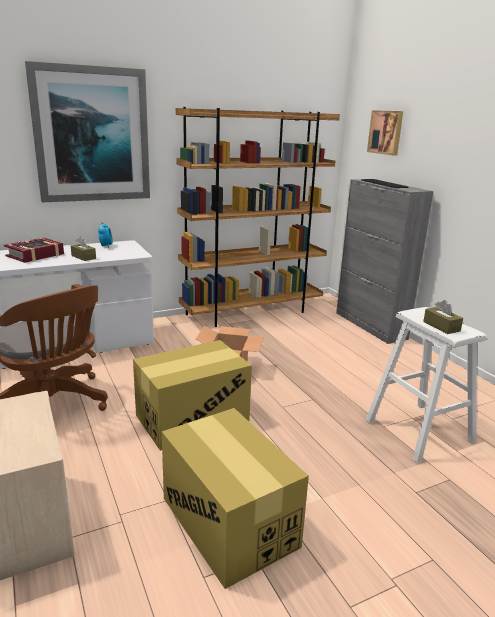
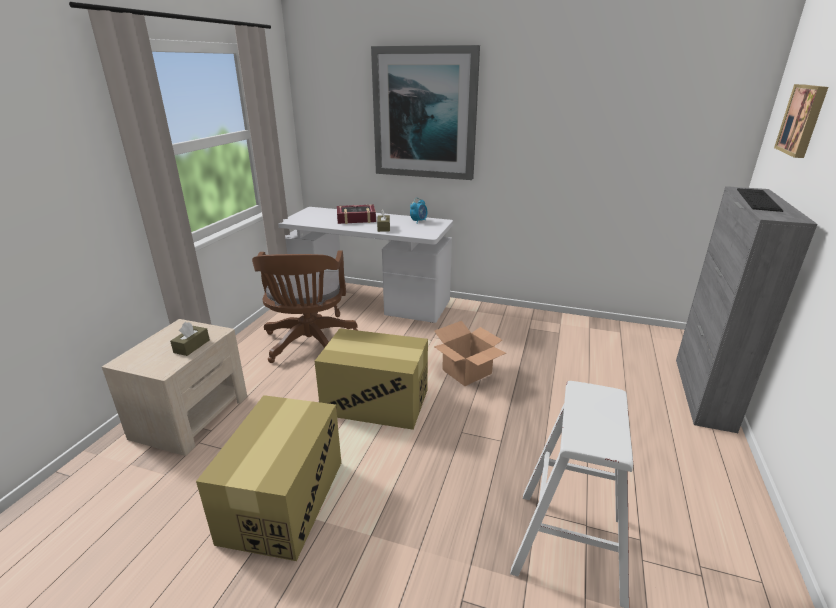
camera: 45 degrees right, 5 degrees up
brown bookcase [176,107,340,327] -> none
brown tissue box [423,300,463,334] -> brown tissue box moved to [170,322,210,356]

